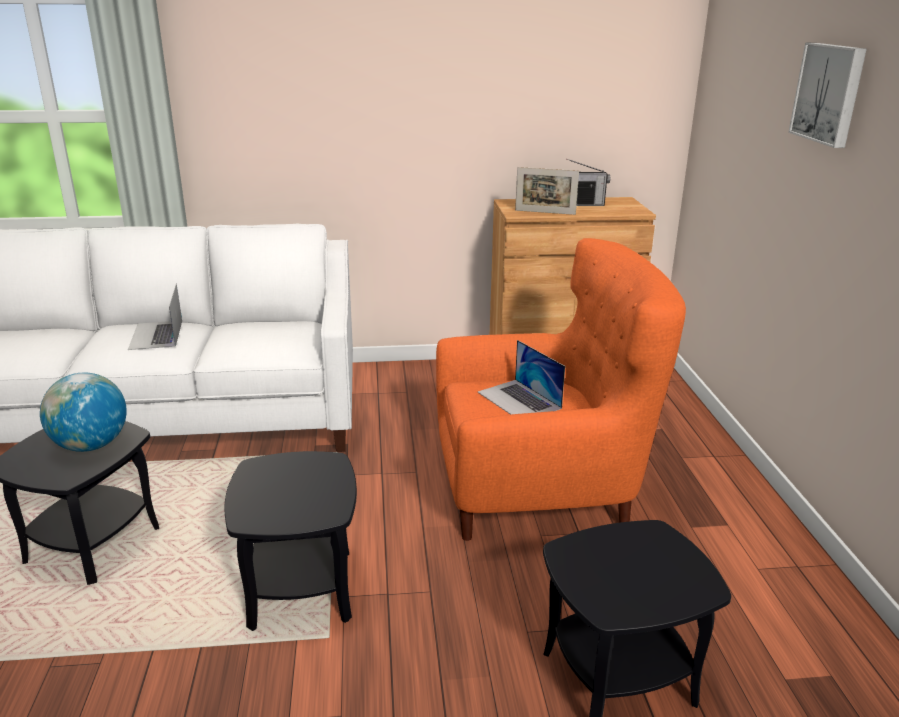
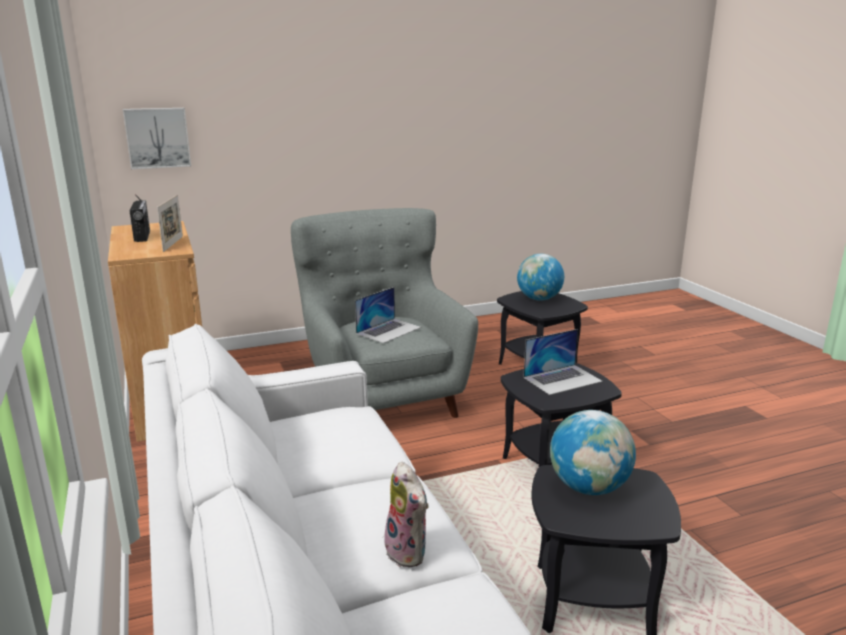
camera: 105 degrees left, 5 degrees down
laptop [128,283,182,350] -> laptop moved to [523,329,603,395]
orange armchair [436,238,686,541] -> grey armchair [291,208,478,418]
picture [788,43,867,148] -> picture moved to [123,108,191,169]
none -> plush toy [382,462,429,567]
none -> globe [517,254,564,301]

